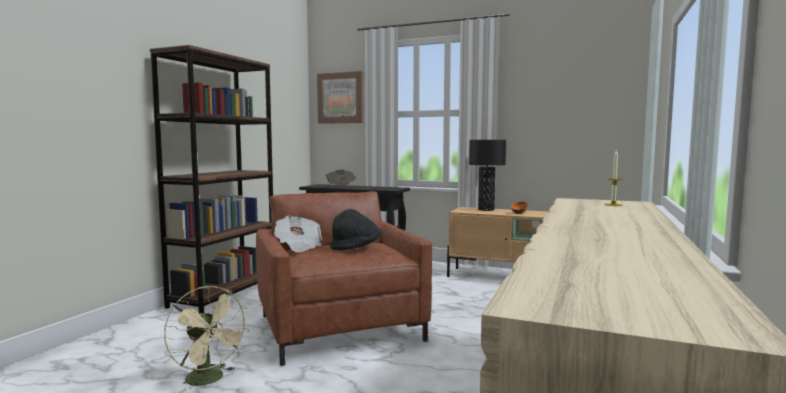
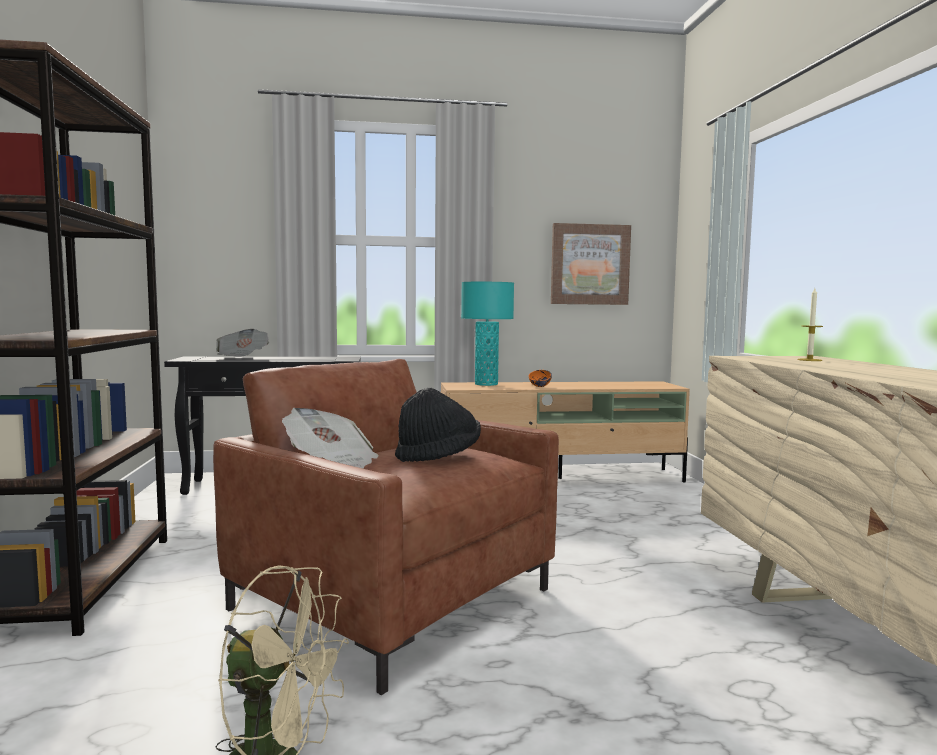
camera: 30 degrees left, 0 degrees up
picture [317,71,363,124] -> picture moved to [551,223,631,305]
black table lamp [469,140,506,211] -> turquoise table lamp [461,282,514,386]

